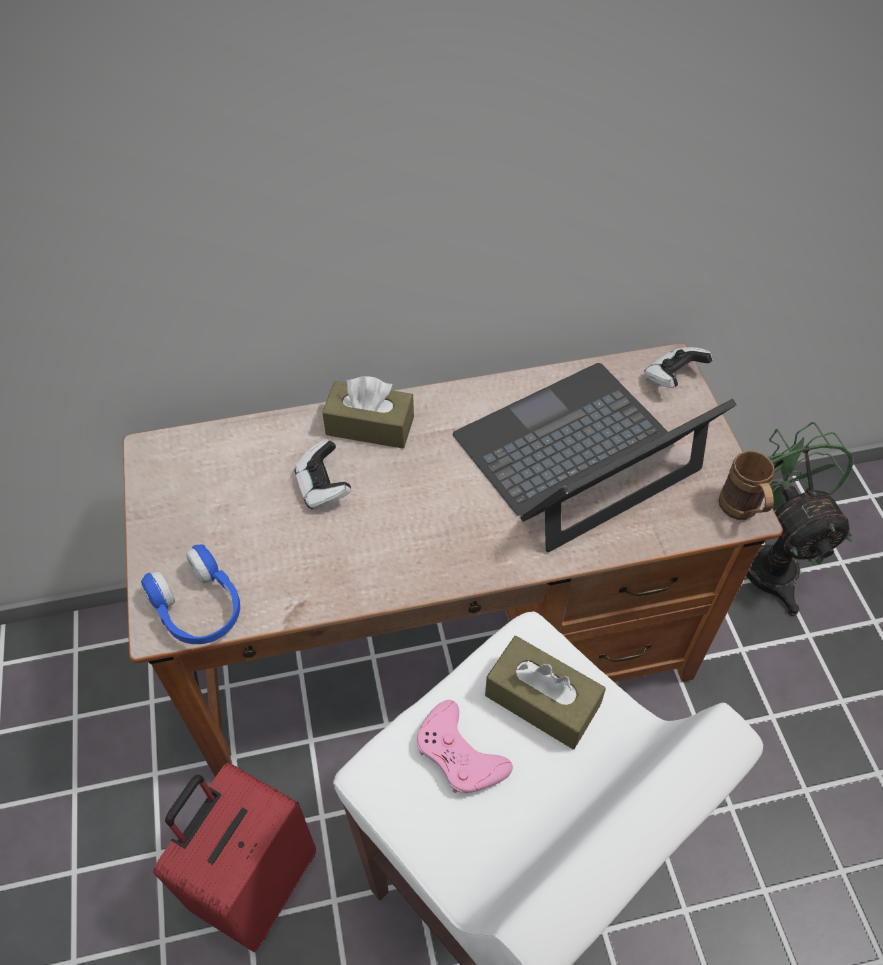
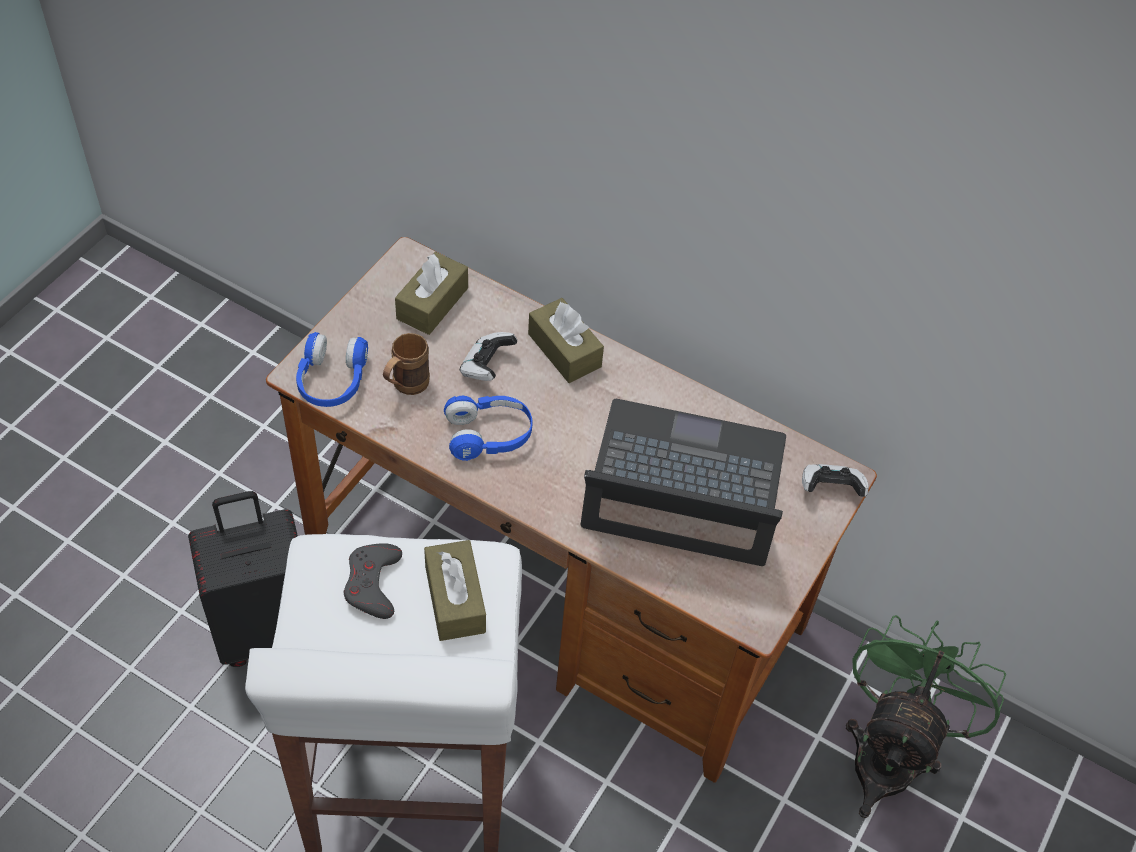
camera: 40 degrees right, 0 degrees up
red suitcase [153,763,316,952] -> black suitcase [188,491,298,667]
pink game controller [416,700,513,793] -> grey game controller [344,543,402,619]
brown mug [719,451,775,520] -> brown mug moved to [383,333,430,395]
none -> brown tissue box [395,252,468,335]
none -> blue headphones [444,396,533,461]

